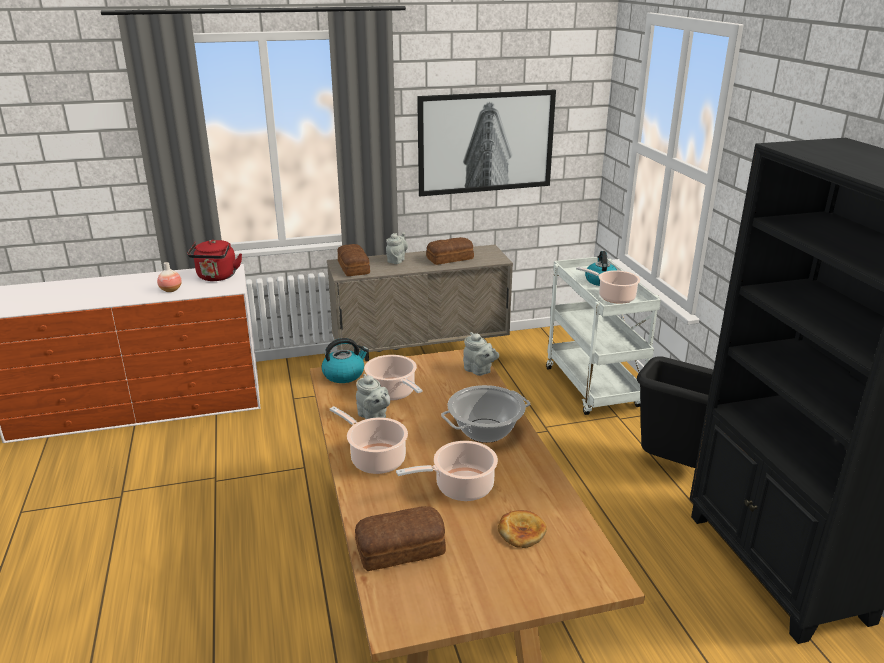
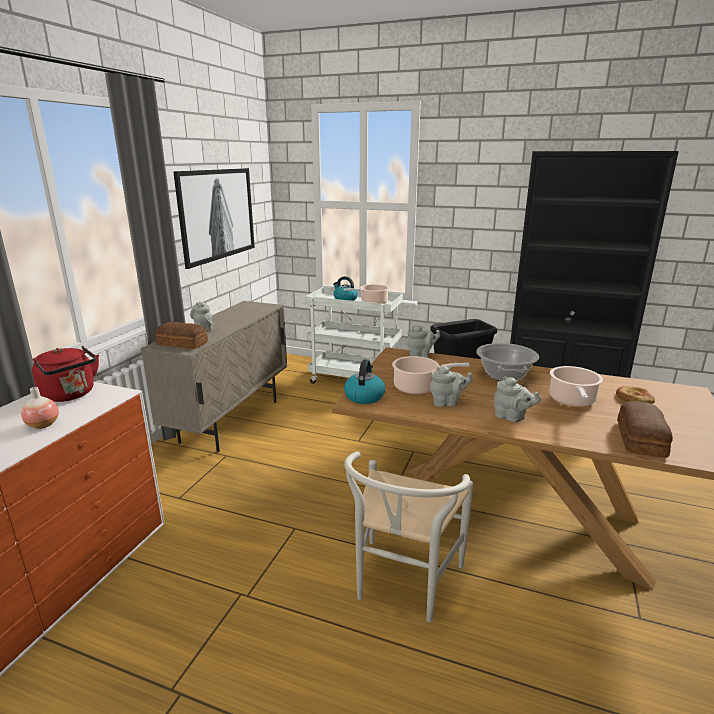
camera: 55 degrees left, 5 degrees down
cooking pot [330,406,408,474] -> grey teapot [494,376,541,422]
bread [426,237,474,265] -> none
none -> white chair [344,451,473,622]

